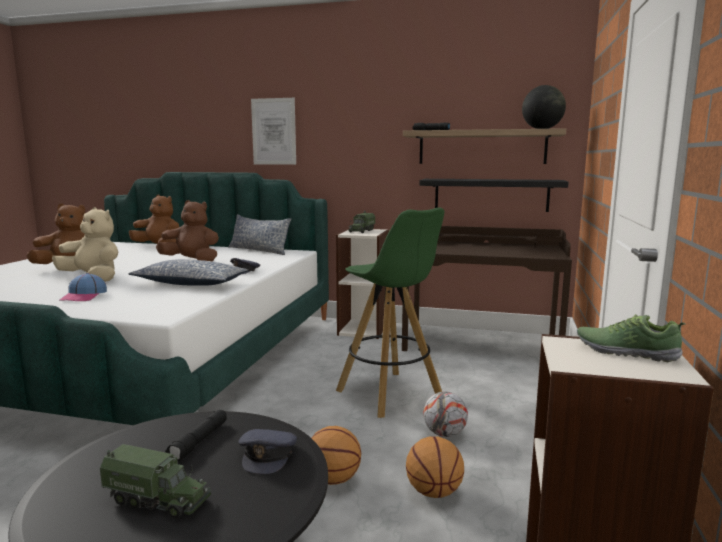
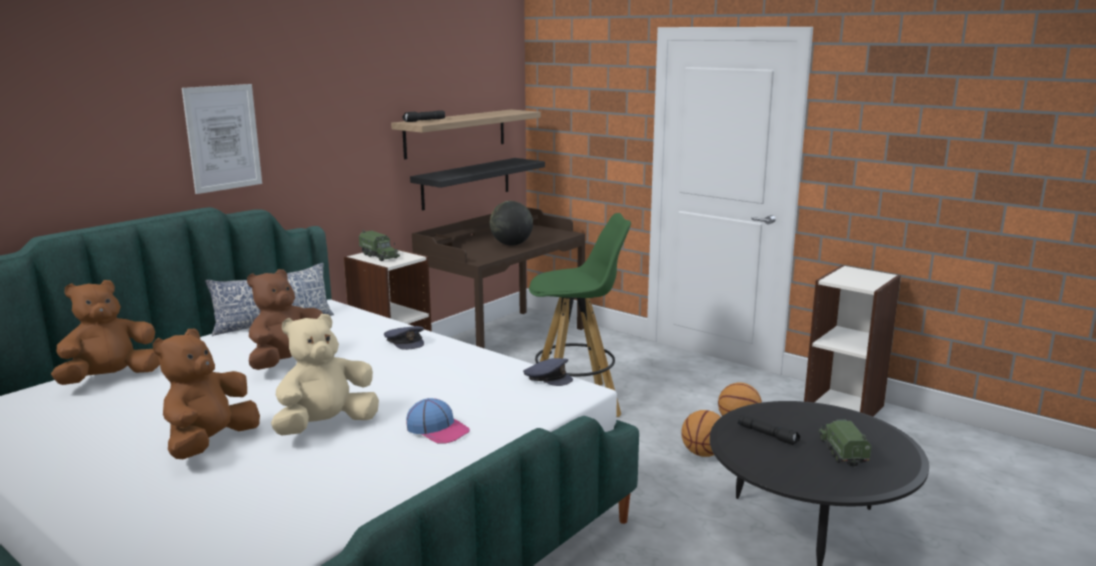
camera: 65 degrees left, 5 degrees up
toy truck [100,444,211,519] -> toy truck turned 45 degrees counterclockwise [819,419,872,468]
pillow [129,259,248,286] -> none
grey cap [238,429,297,474] -> grey cap moved to [523,358,573,386]
football [423,391,468,437] -> none
globe [522,85,566,129] -> globe moved to [490,201,533,246]
shoe [577,314,685,362] -> none

